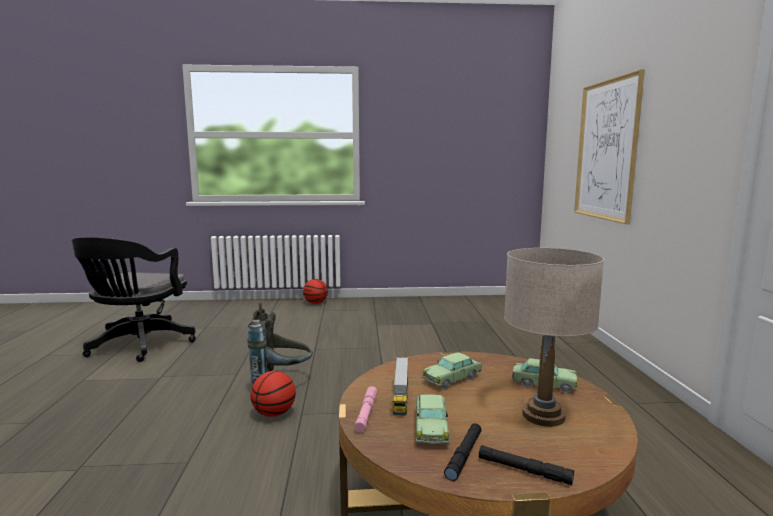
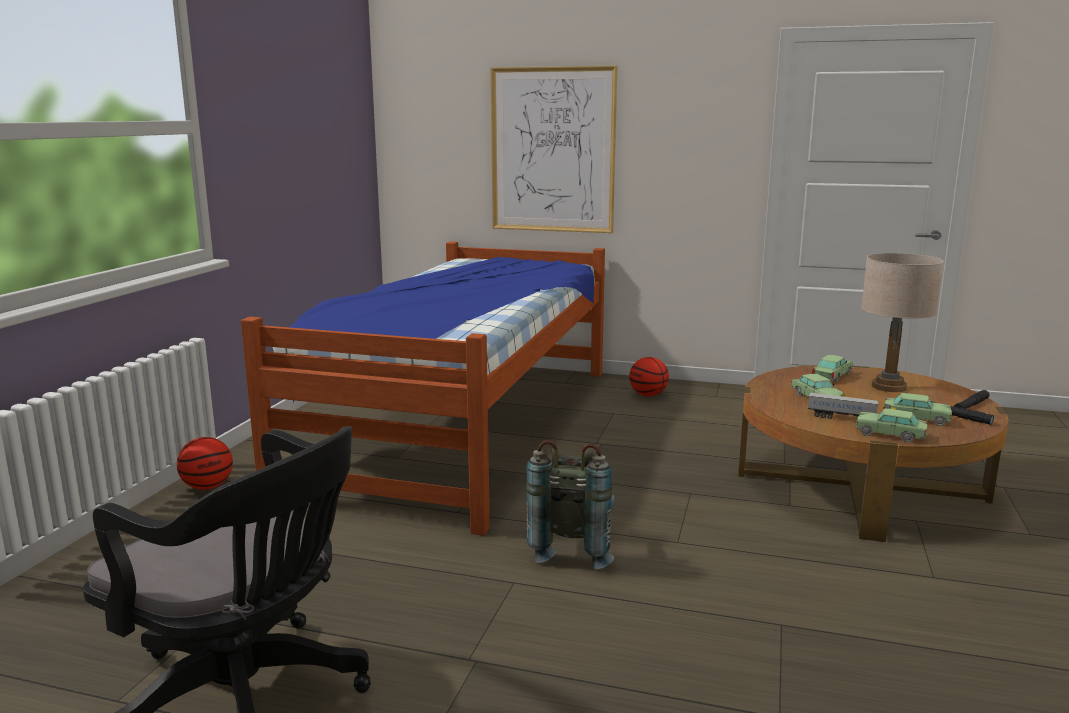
camera: 70 degrees left, 5 degrees up
basketball [250,371,296,417] -> basketball moved to [629,357,669,396]
pink flashlight [354,386,378,433] -> toy car [856,408,927,442]
none -> bed [241,242,605,536]

